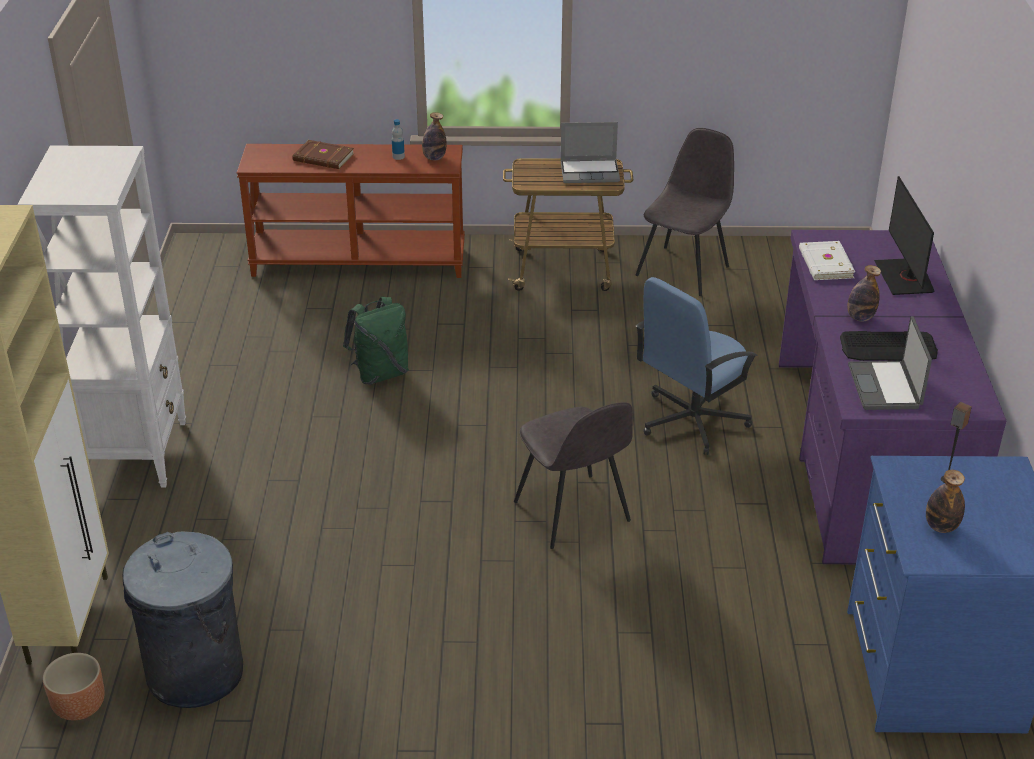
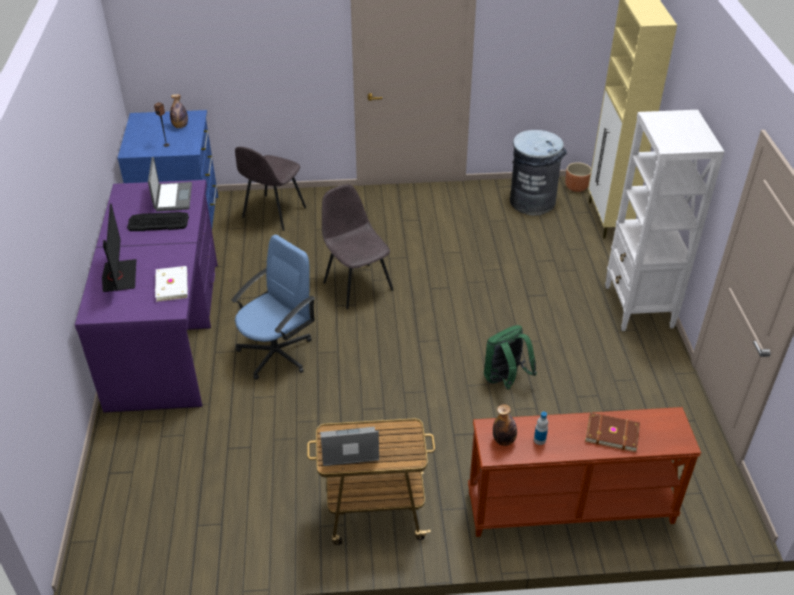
camera: 175 degrees right, 5 degrees up
grey chair [636,128,734,296] -> grey chair moved to [235,147,306,231]
bottle [847,265,881,321] -> none

